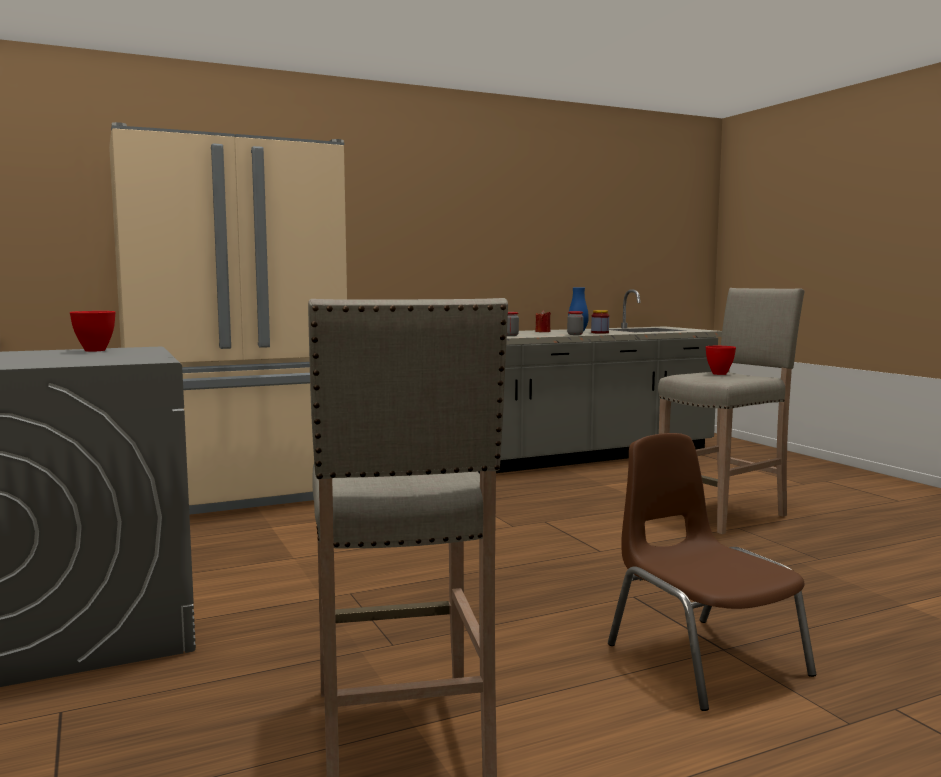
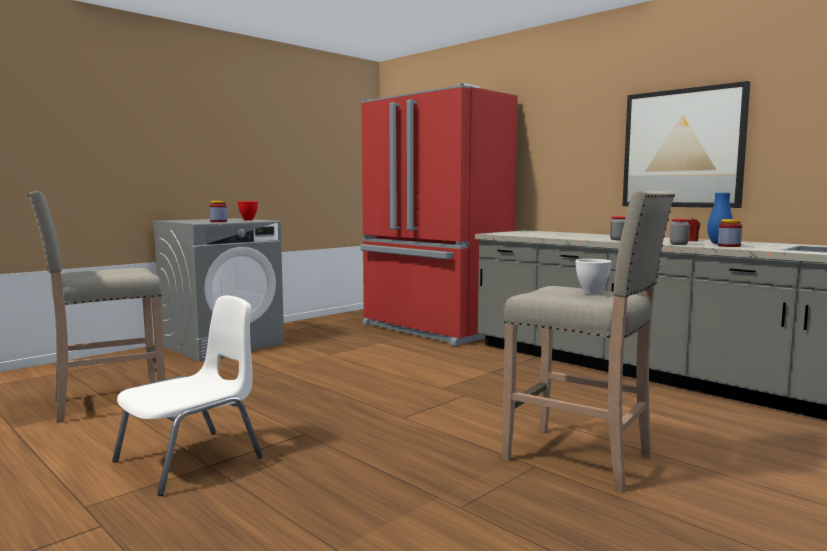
camera: 70 degrees right, 0 degrees up
beige fridge [109,122,347,515] -> red fridge [361,83,518,346]
brown chair [608,433,816,711] -> white chair [112,295,263,496]
red bowl [706,346,736,375] -> white bowl [575,259,611,294]
none -> jar [209,201,227,222]
none -> picture [622,81,750,208]

